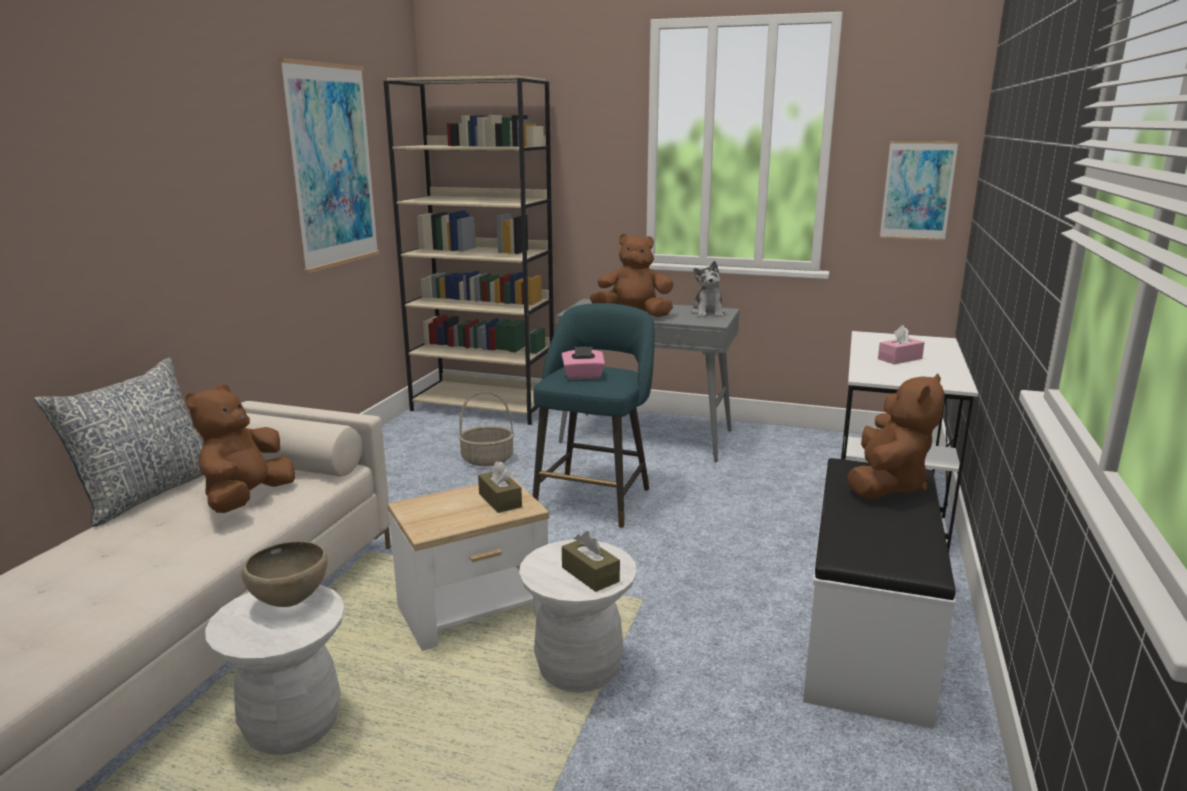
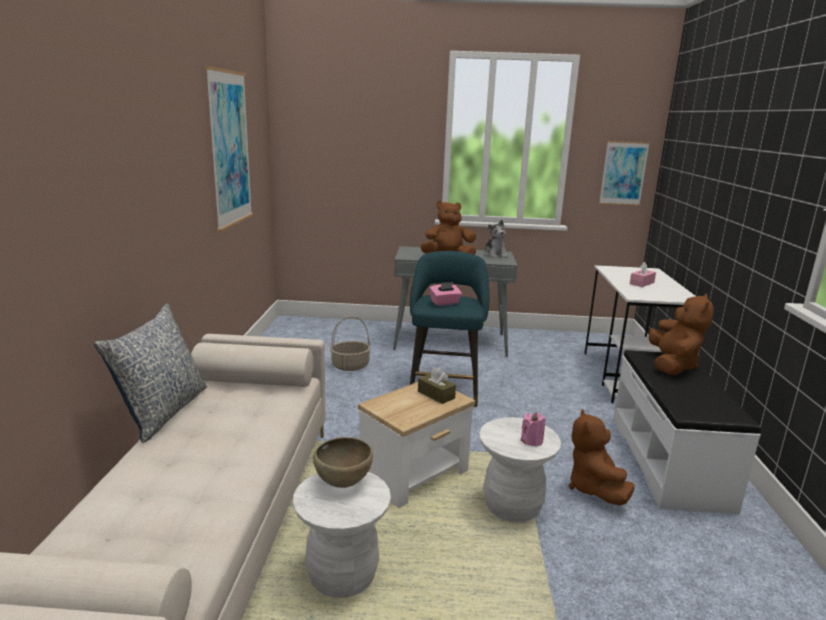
camera: 15 degrees left, 0 degrees up
brown plush toy [185,383,295,513] -> brown plush toy moved to [569,409,635,506]
beige bookcase [384,75,554,425] -> none
brown tissue box [562,531,620,592] -> pink candle [521,412,546,447]

